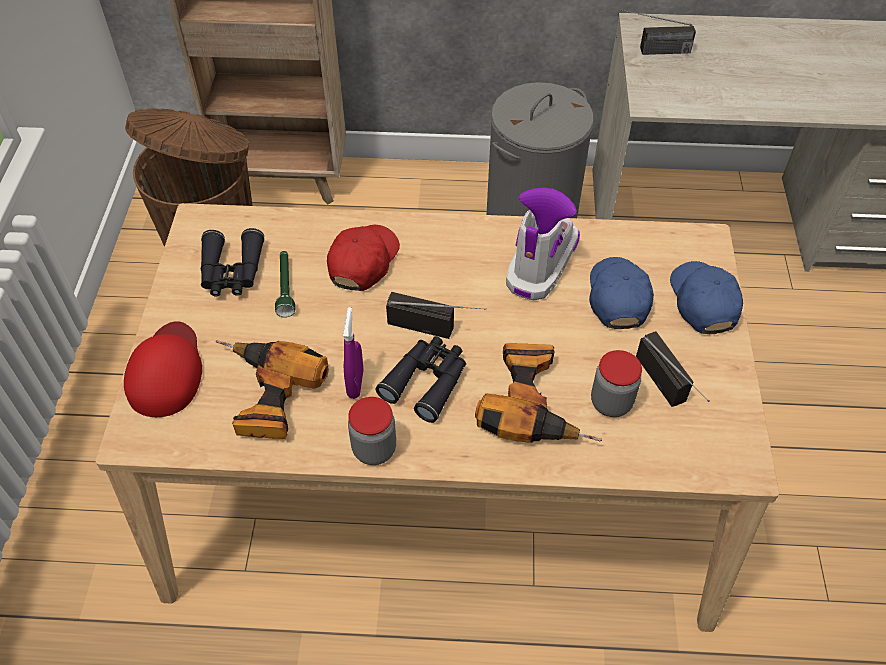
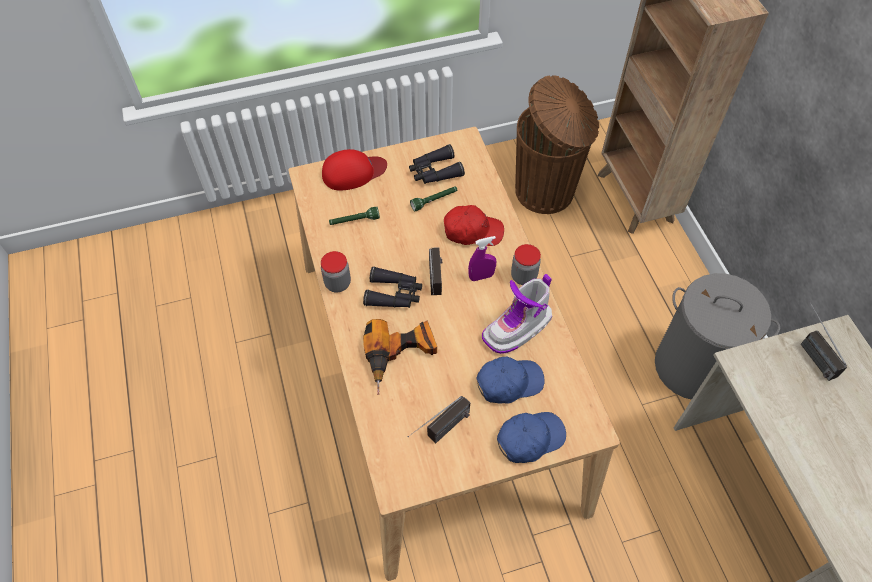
camera: 70 degrees right, 5 degrees up
power drill [216,340,329,439] -> green flashlight [329,207,380,225]
purple spray bottle [343,307,363,399] -> purple spray bottle moved to [468,236,496,281]
boot [506,187,580,301] -> boot turned 135 degrees clockwise [482,274,552,354]
jar [591,350,642,417] -> jar moved to [511,244,541,285]

